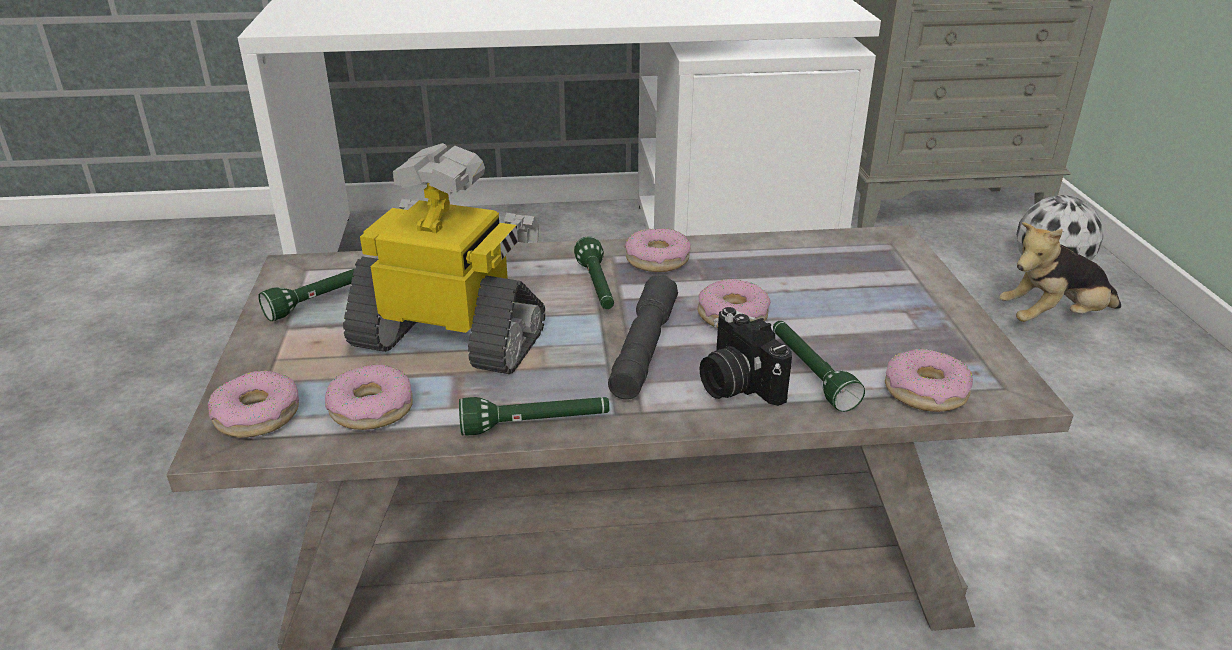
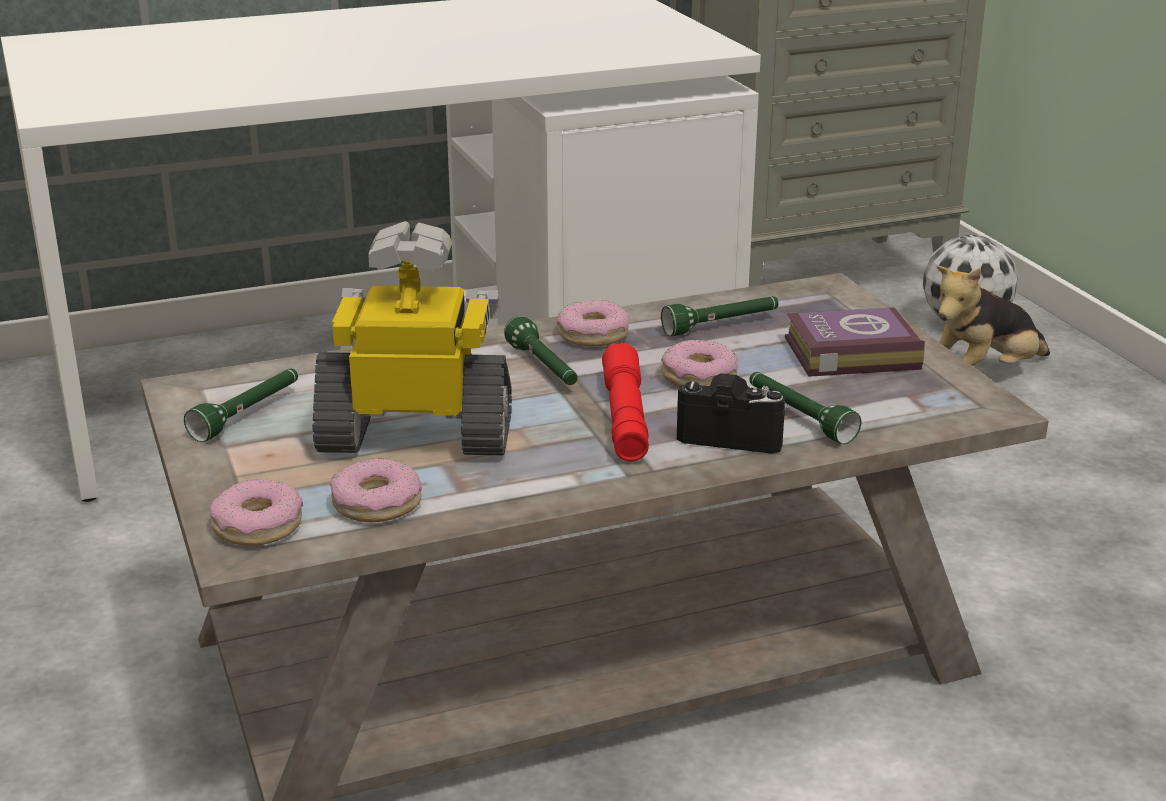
camera: 15 degrees left, 5 degrees down
green flashlight [459,397,610,436] -> green flashlight moved to [661,296,779,336]
grey flashlight [608,275,678,400] -> red flashlight [602,343,649,461]
camera [699,307,792,406] -> camera turned 150 degrees clockwise [676,373,787,454]
donut [885,349,973,412] -> none
none -> book [785,307,925,377]

